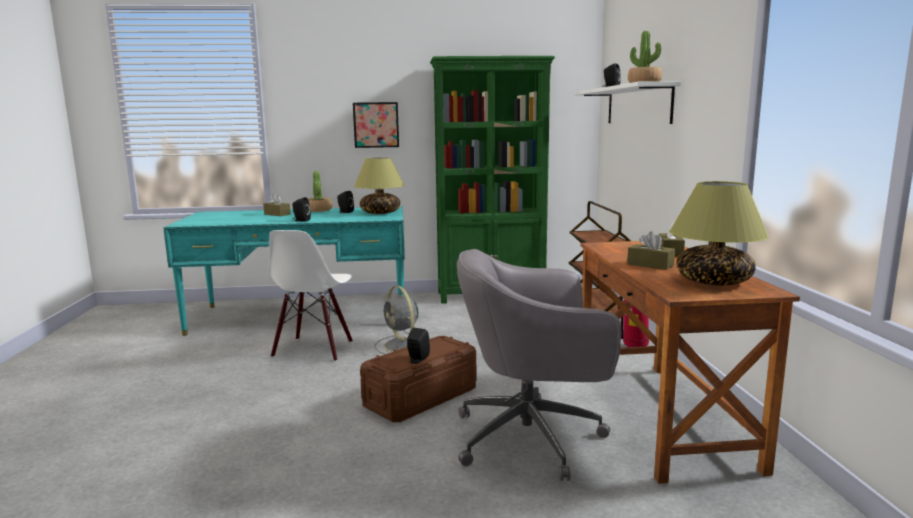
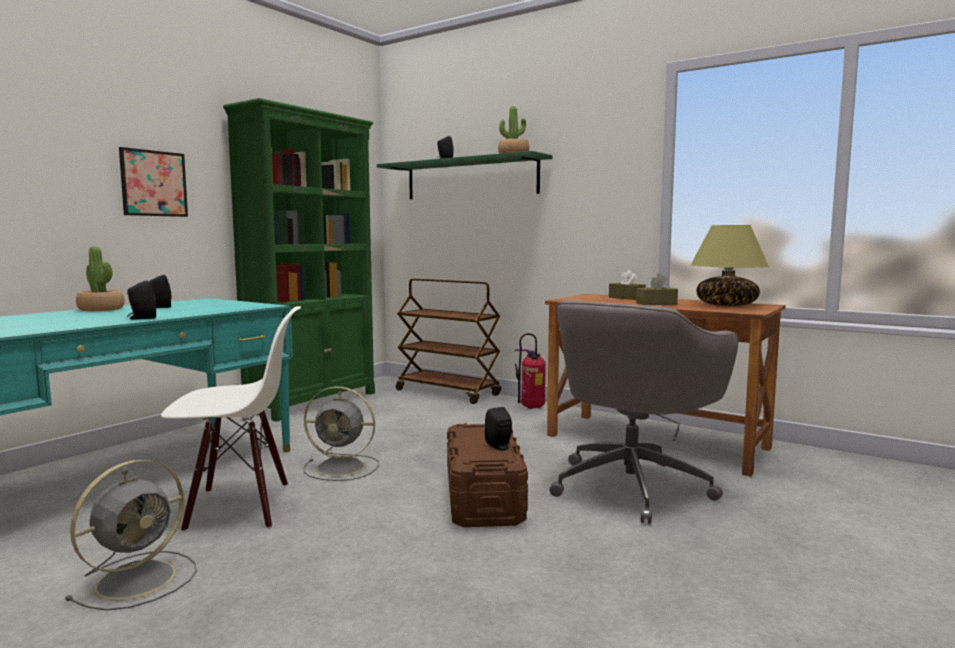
camera: 50 degrees left, 5 degrees down
brown tissue box [263,193,291,216] -> none
white chair [268,230,353,362] -> white chair turned 60 degrees counterclockwise [161,306,301,532]
table lamp [354,157,405,214] -> none
white shelf [574,81,682,124] -> green shelf [377,151,552,199]
none -> grey fan [65,460,197,611]

